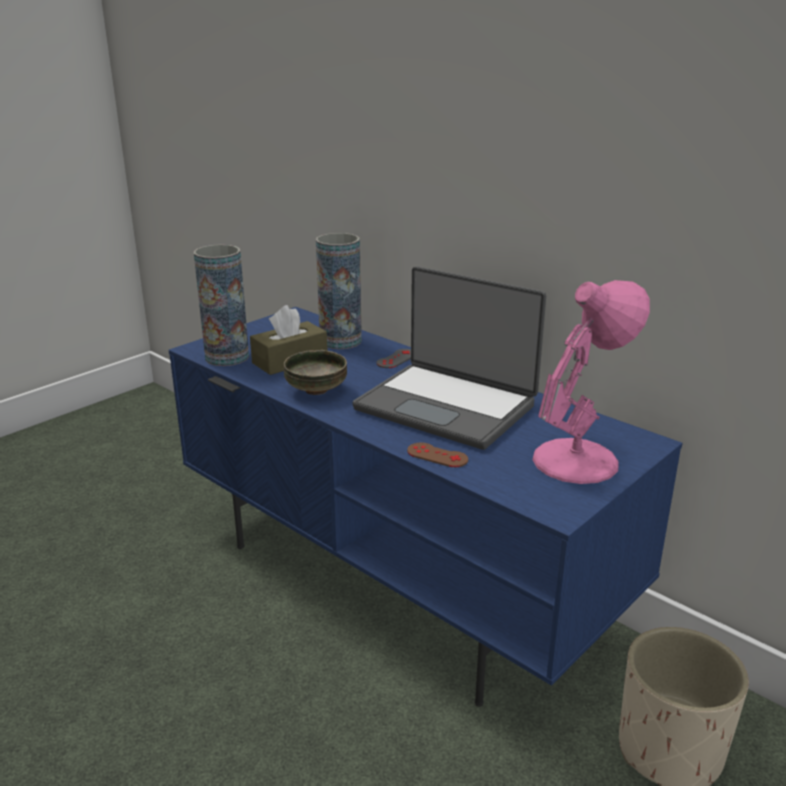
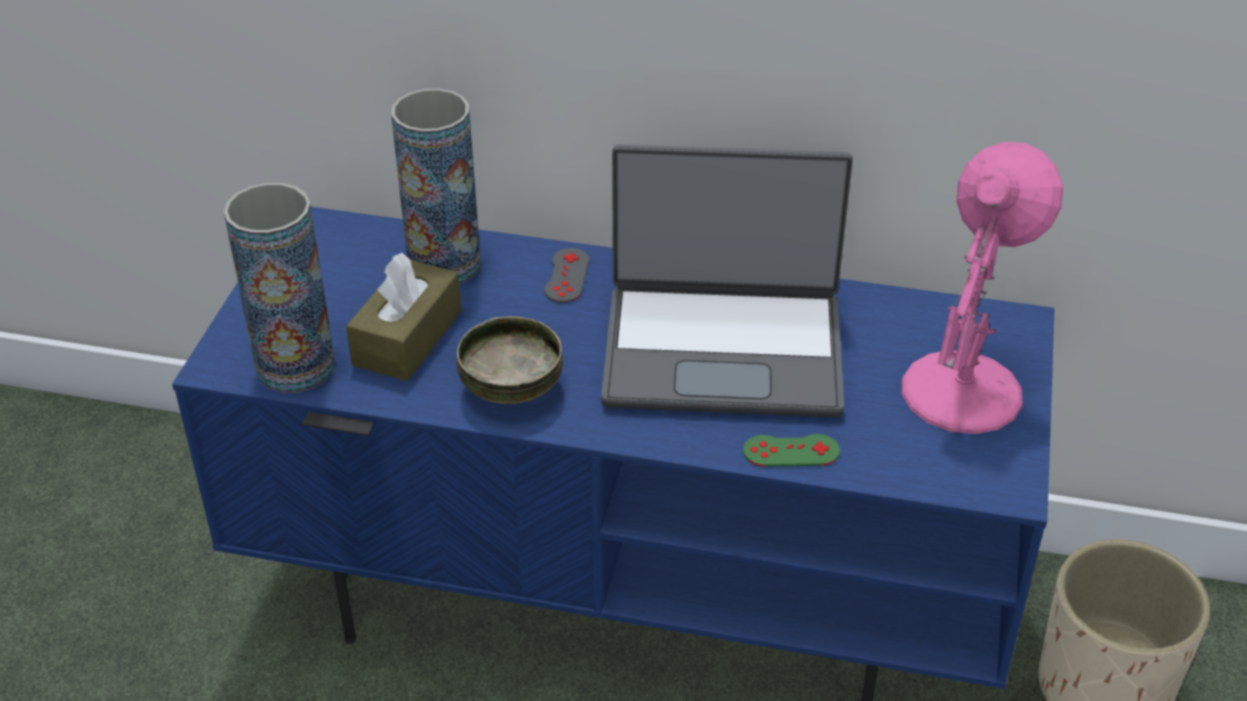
camera: 30 degrees left, 15 degrees up
brown game controller [407,443,468,467] -> green game controller [743,434,840,467]

